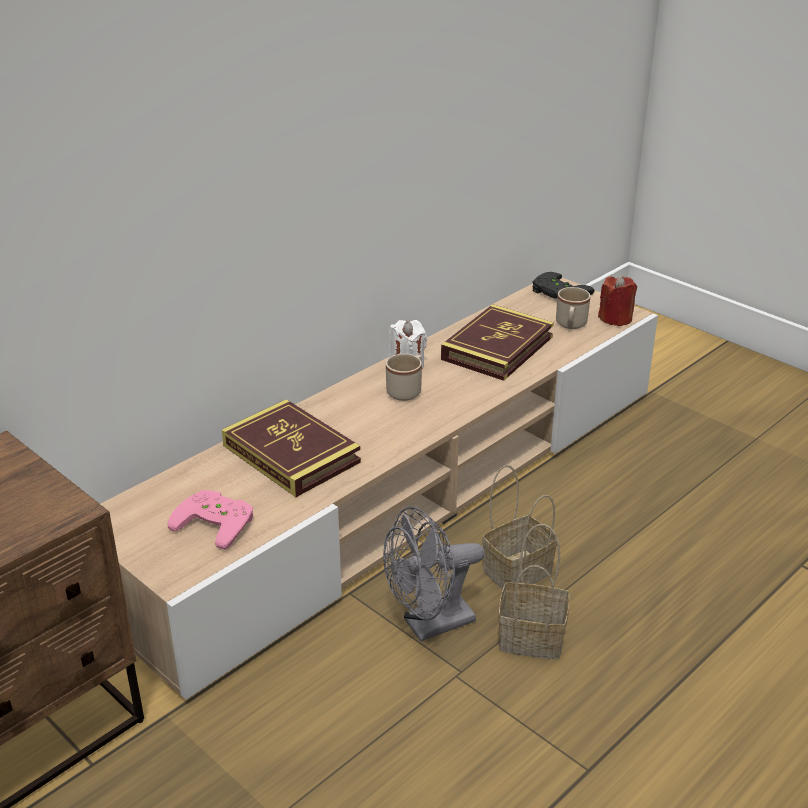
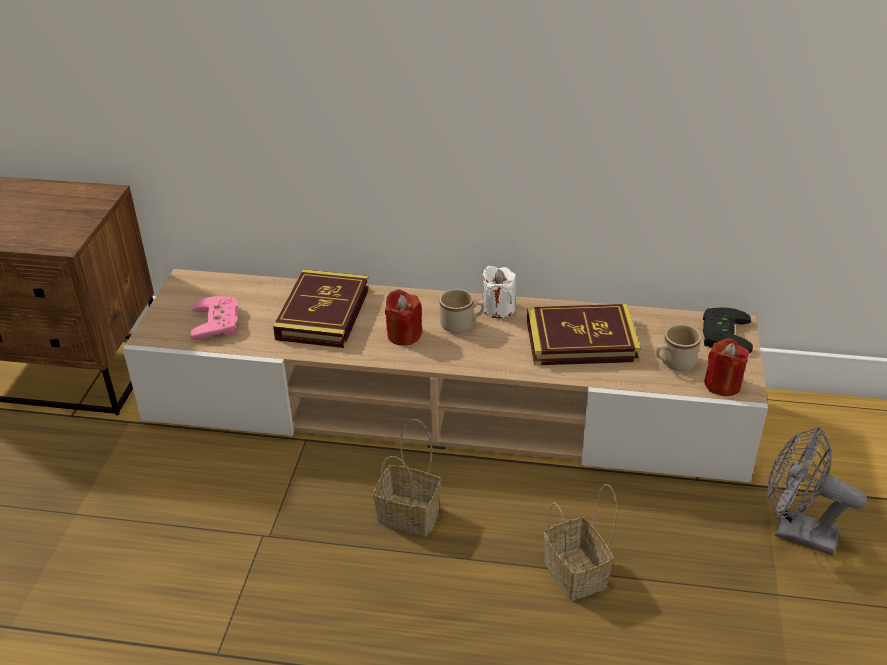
camera: 55 degrees right, 5 degrees up
grey fan [383,506,485,642] -> grey fan moved to [768,427,867,555]
basket [498,524,569,660] -> basket moved to [544,484,617,601]
none -> red candle [385,289,423,345]

